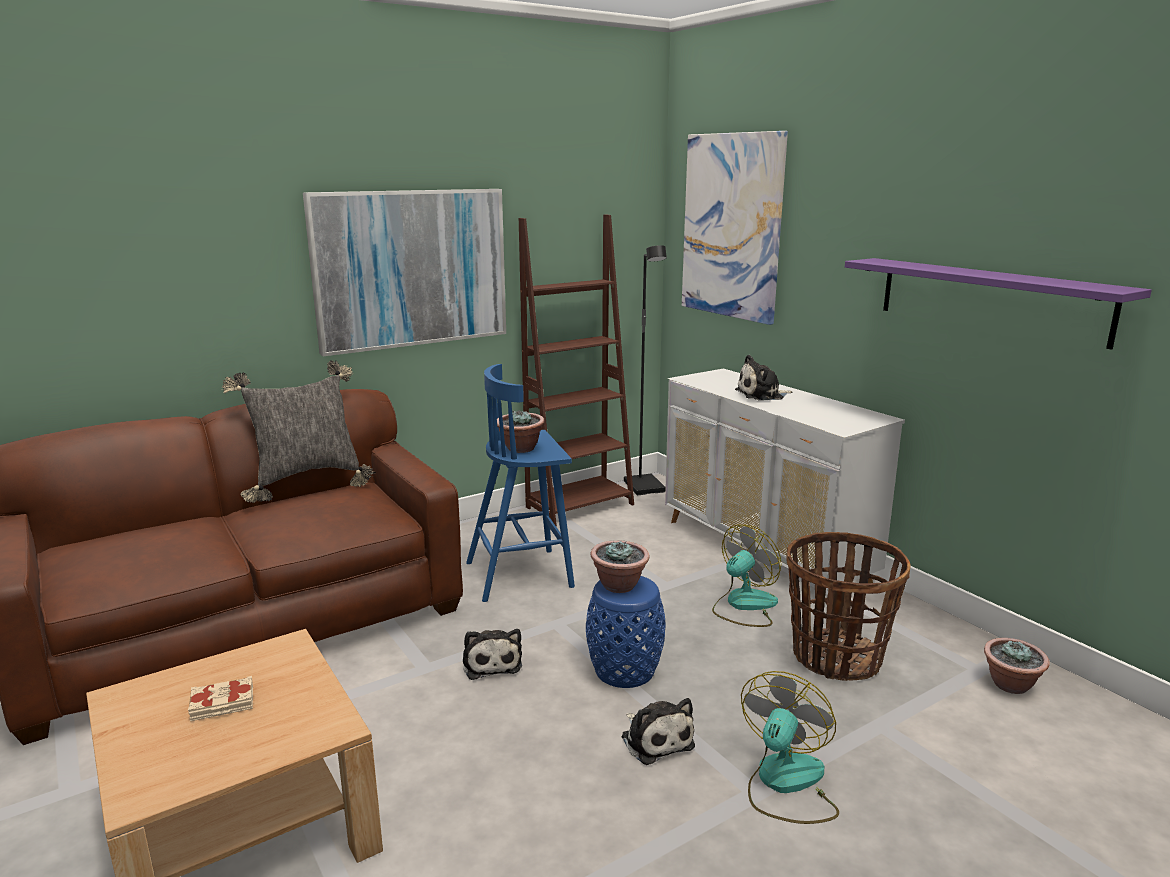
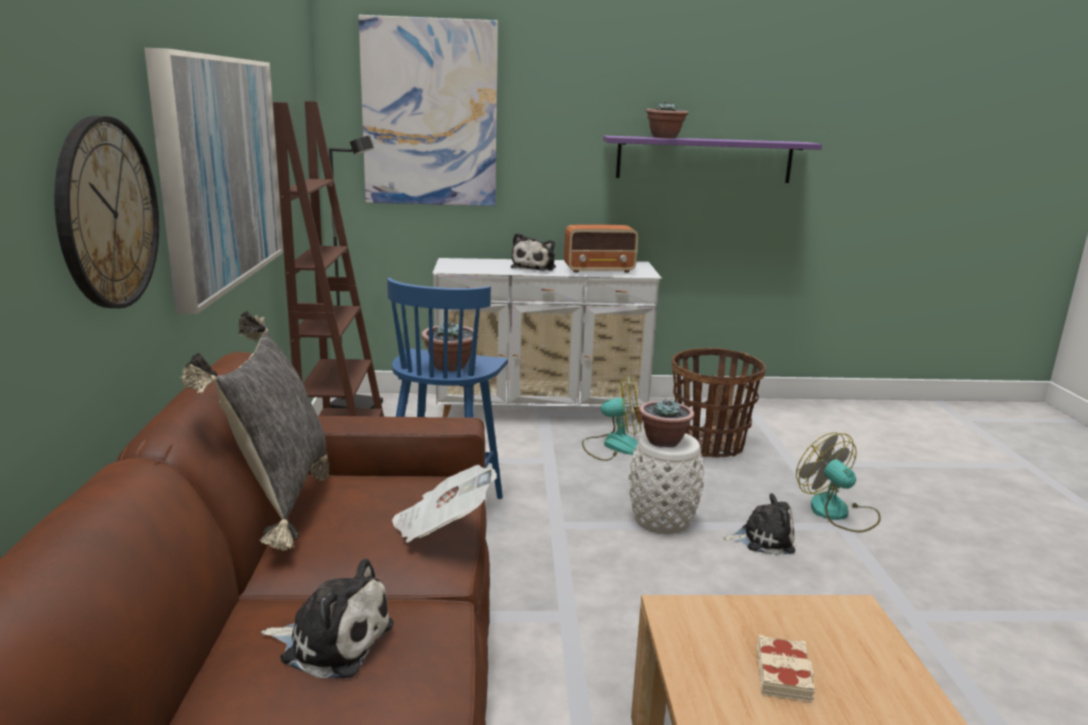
camera: 60 degrees left, 0 degrees up
plush toy [463,629,522,680] -> plush toy moved to [261,559,393,678]
blue stool [586,576,666,688] -> white stool [629,433,704,534]
fan [712,525,782,627] -> fan turned 105 degrees clockwise [582,375,641,461]
potted plant [984,638,1050,694] -> potted plant moved to [646,102,689,139]
none -> wall clock [54,116,159,308]
none -> newspaper [392,465,497,543]
none -> radio [564,224,638,273]

